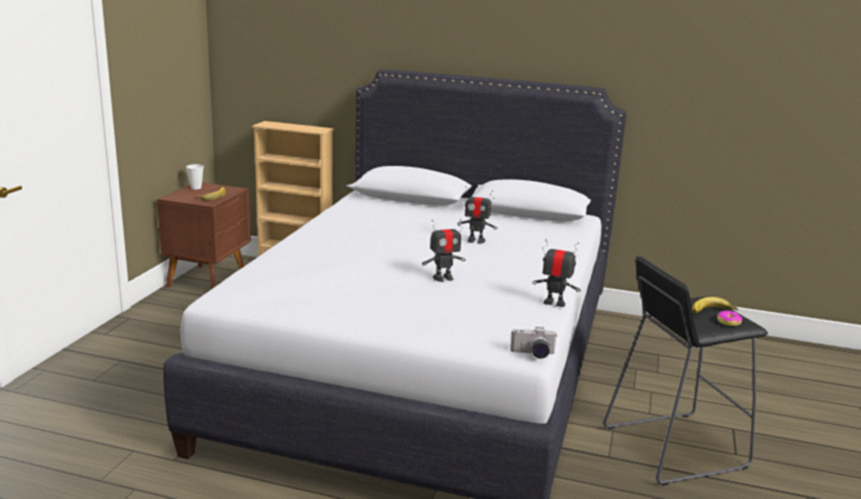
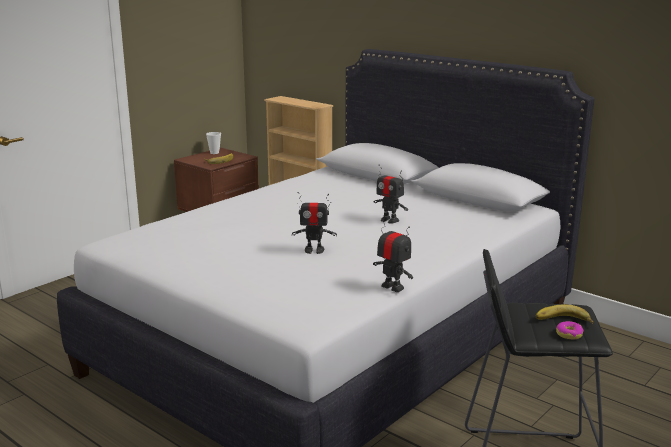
camera: 25 degrees right, 0 degrees up
camera [510,327,557,359] -> none

